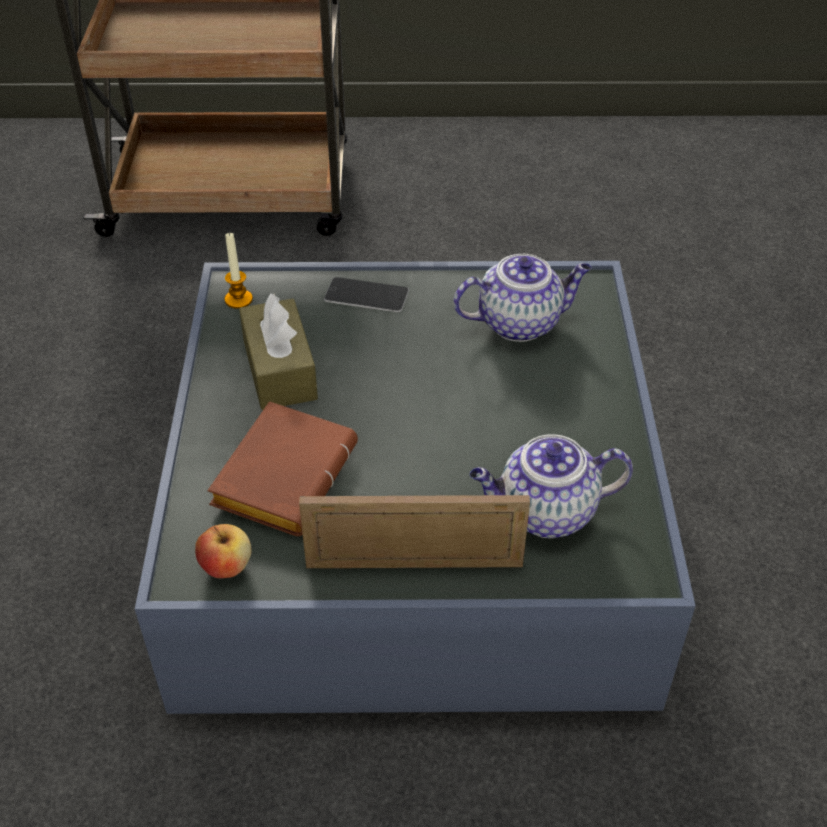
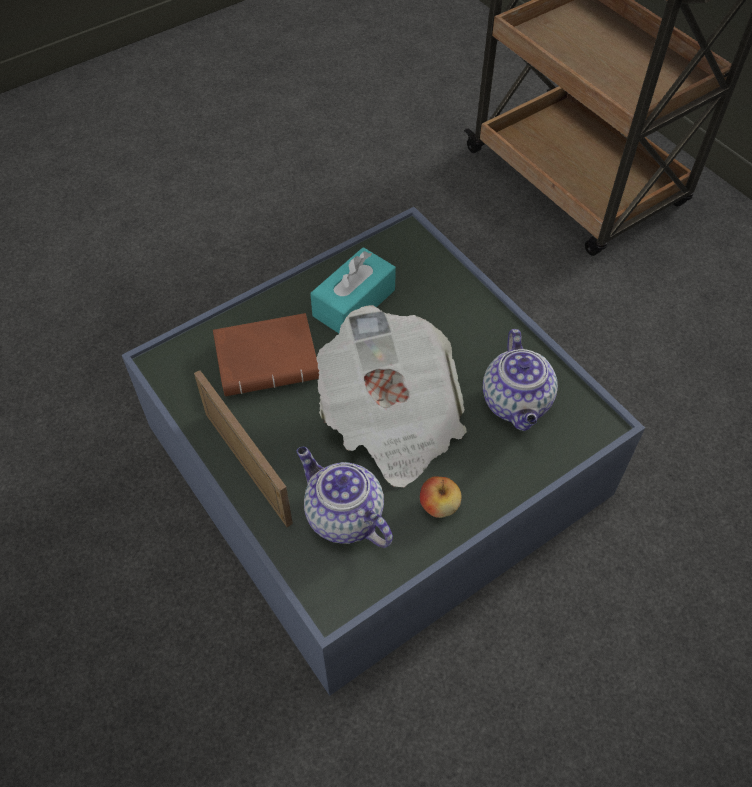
camera: 55 degrees right, 10 degrees up
apple [195,524,252,578] -> apple moved to [420,476,461,518]
candle [225,233,253,309] -> none
brown tissue box [239,293,318,410] -> turquoise tissue box [310,247,396,333]
phone [324,277,409,312] -> none
teapot [453,254,592,342] -> teapot turned 45 degrees clockwise [483,329,558,431]
none -> newspaper [316,305,467,487]

